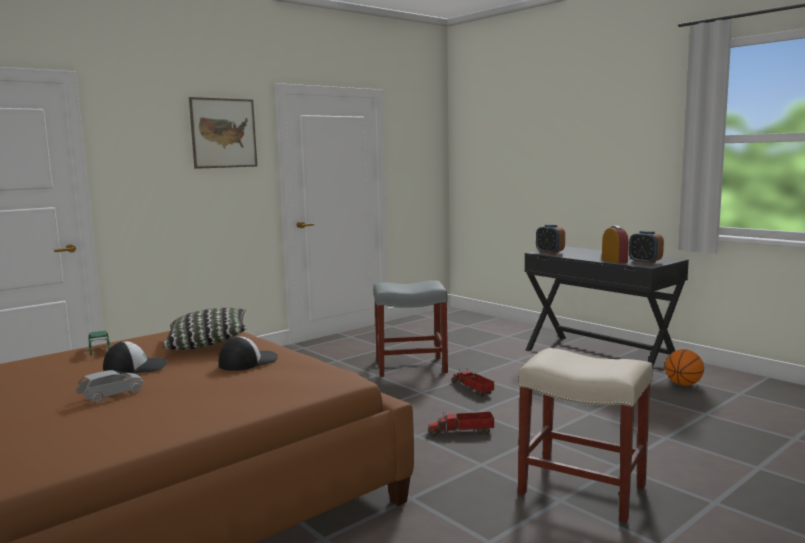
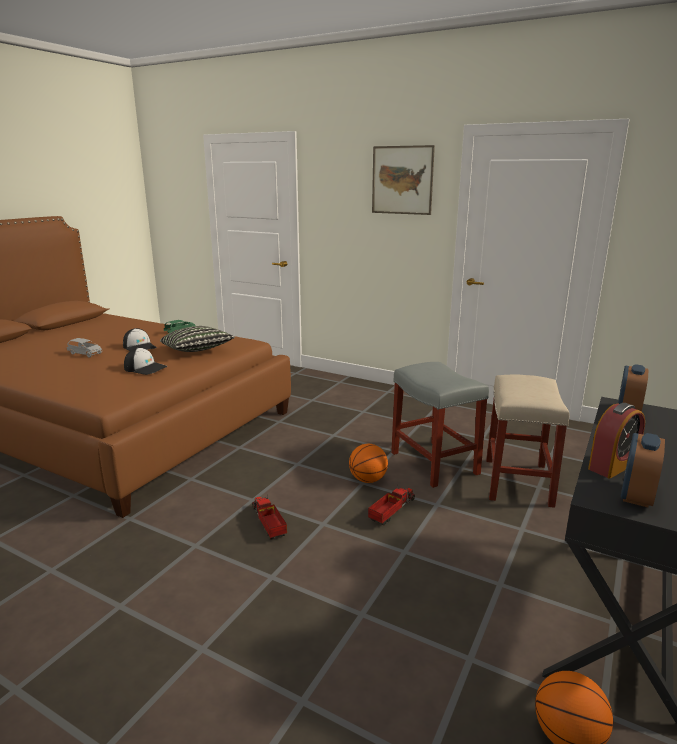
camera: 70 degrees right, 10 degrees up
beige stool [518,348,653,523] -> beige stool moved to [486,375,569,508]
none -> basketball [349,444,388,483]

